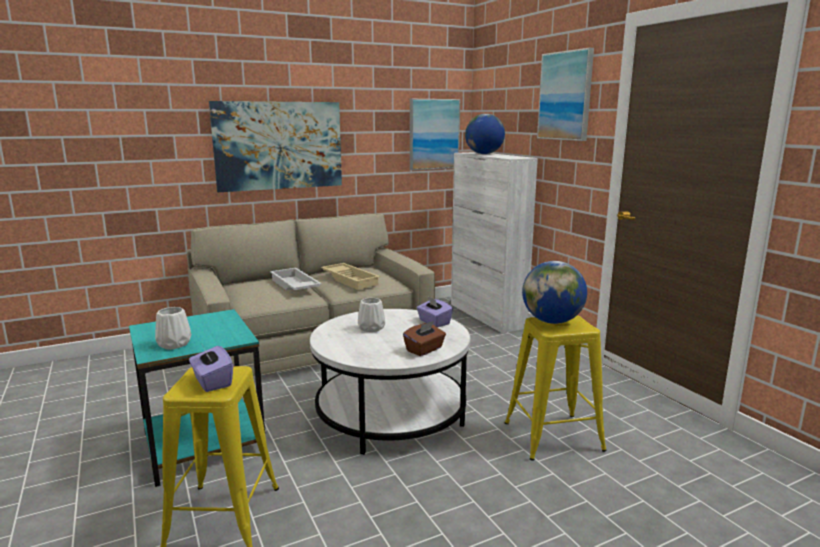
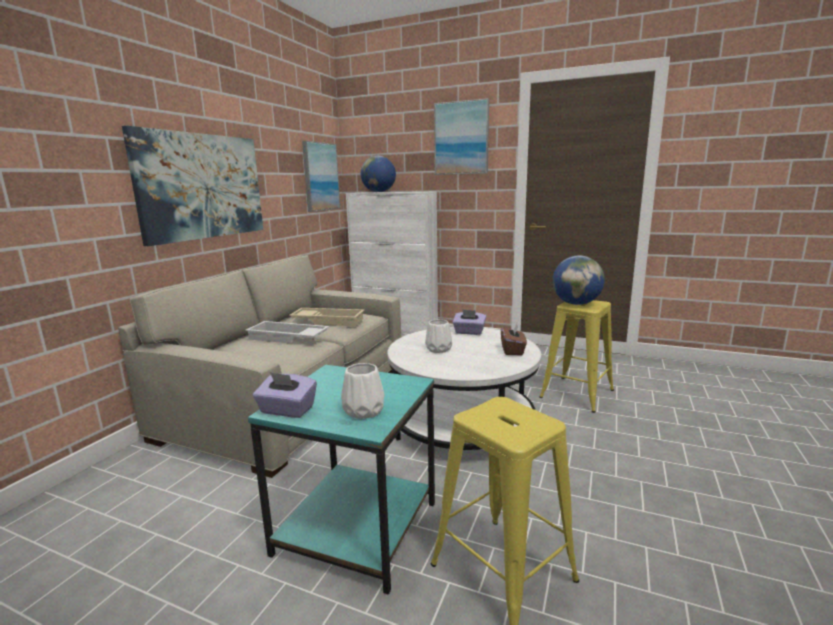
camera: 40 degrees left, 0 degrees up
purple tissue box [189,345,233,392] -> purple tissue box moved to [253,372,317,418]

